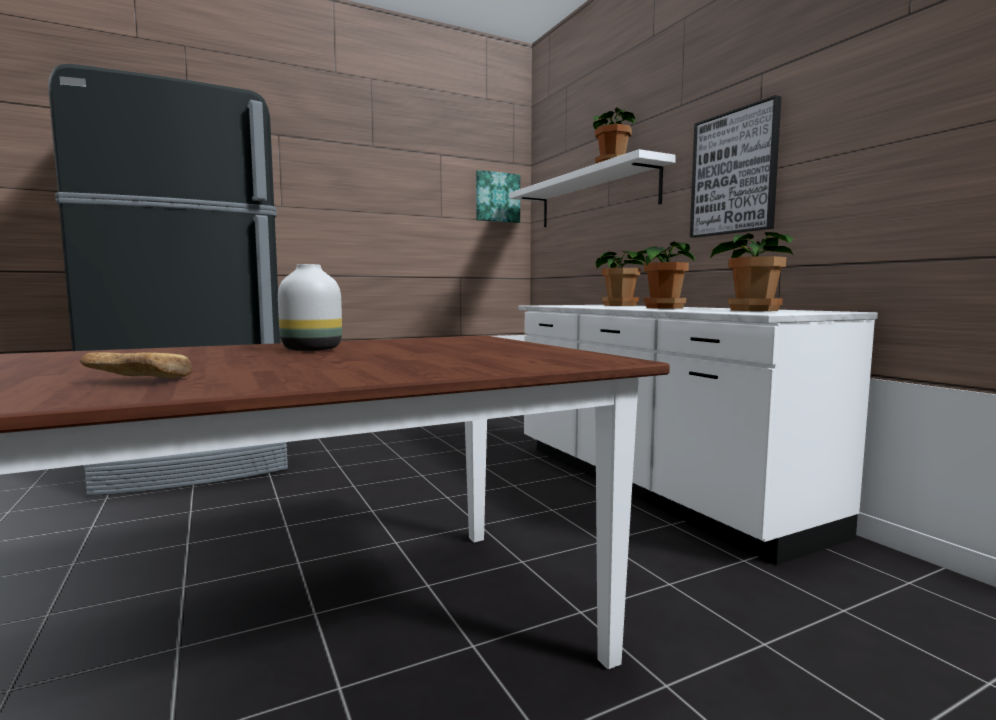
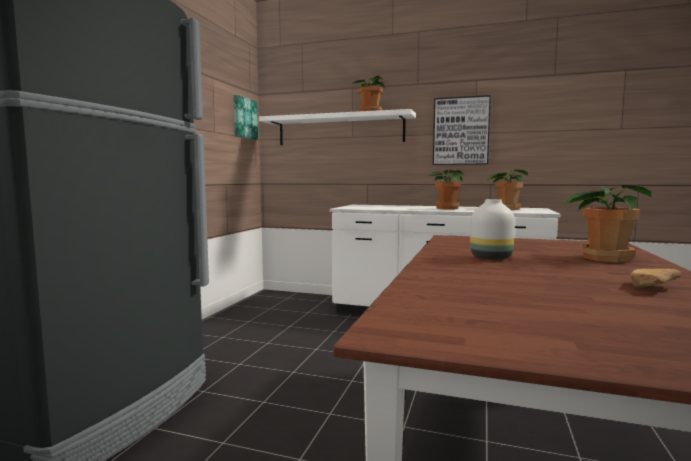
camera: 45 degrees left, 0 degrees up
potted plant [596,251,645,306] -> potted plant moved to [563,185,651,263]

